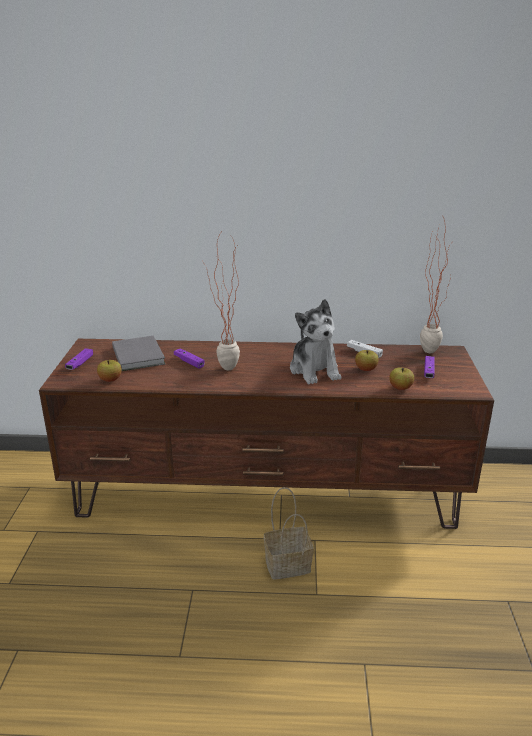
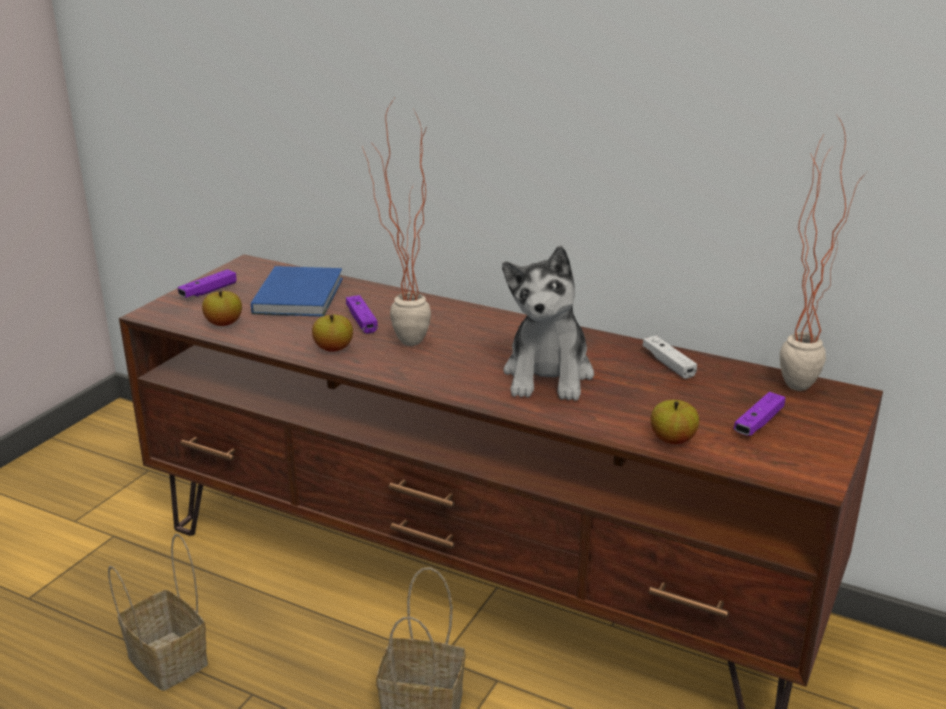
camera: 25 degrees right, 0 degrees up
grey book [112,336,165,371] -> blue book [251,266,343,317]
apple [355,350,379,371] -> apple moved to [312,315,353,352]
none -> basket [108,534,208,691]

